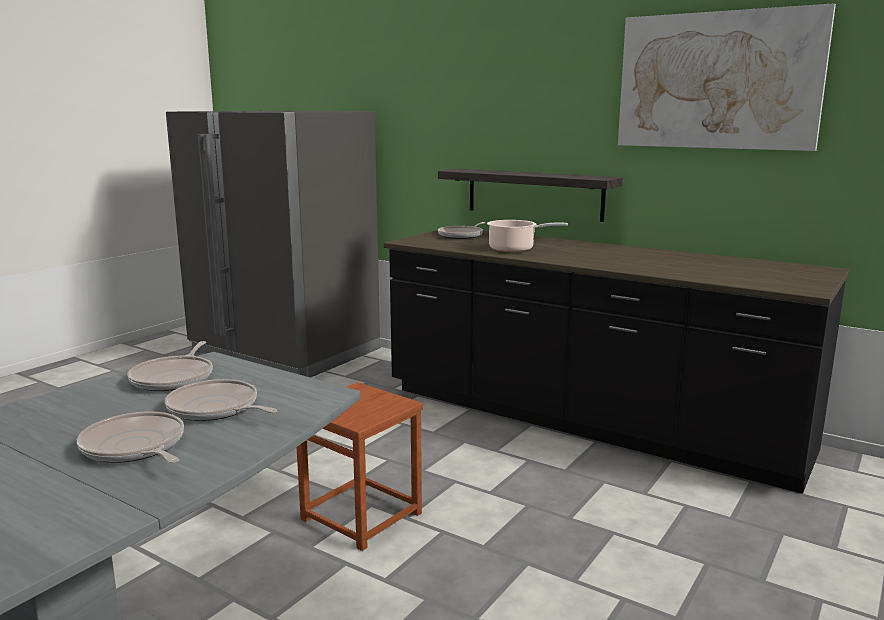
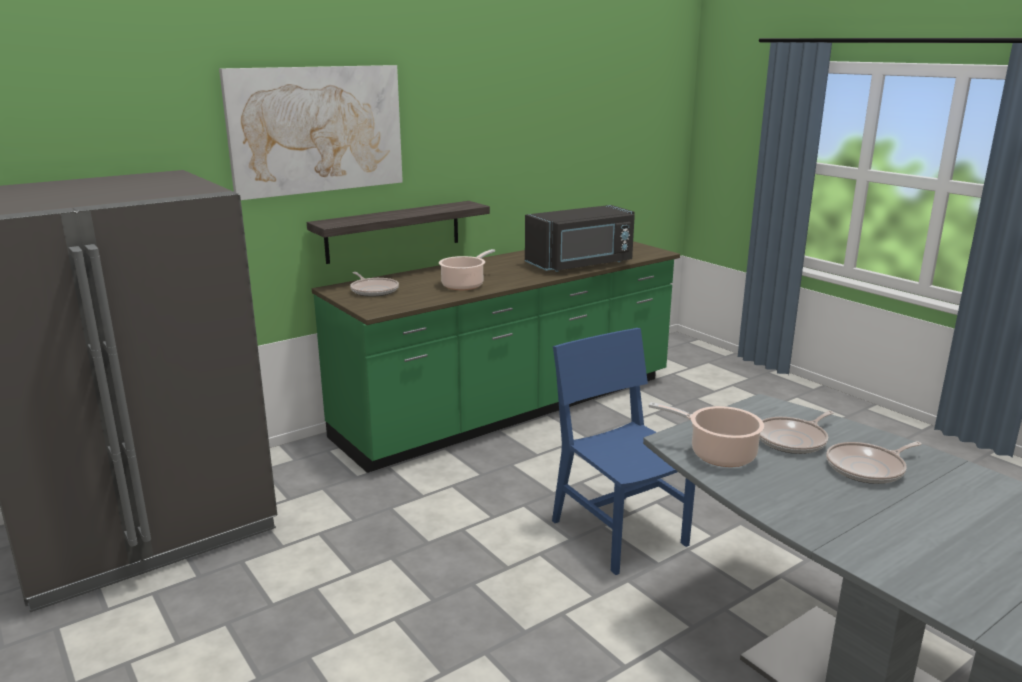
camera: 70 degrees left, 5 degrees up
frying pan [128,341,213,391] -> cooking pot [648,402,764,467]
brown stool [297,382,423,551] -> blue chair [552,328,695,575]
black counter [384,230,850,494] -> green counter [312,241,680,473]
picture [618,3,836,151] -> picture moved to [219,65,403,200]
none -> black microwave [525,205,635,272]

